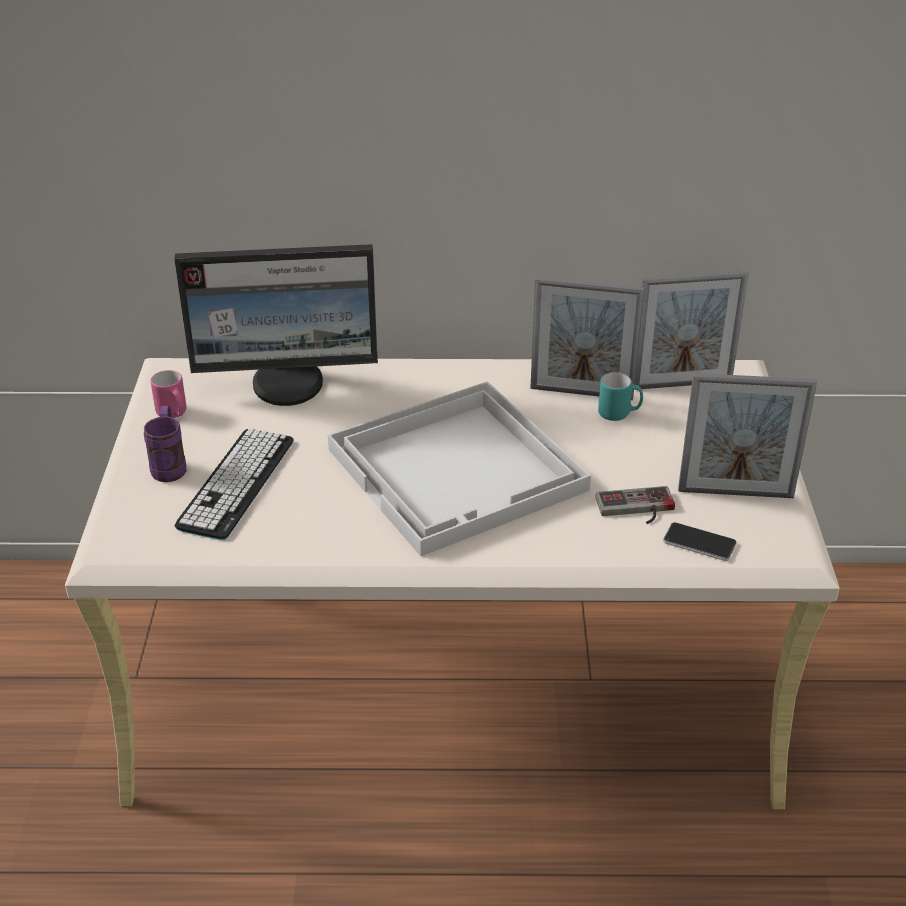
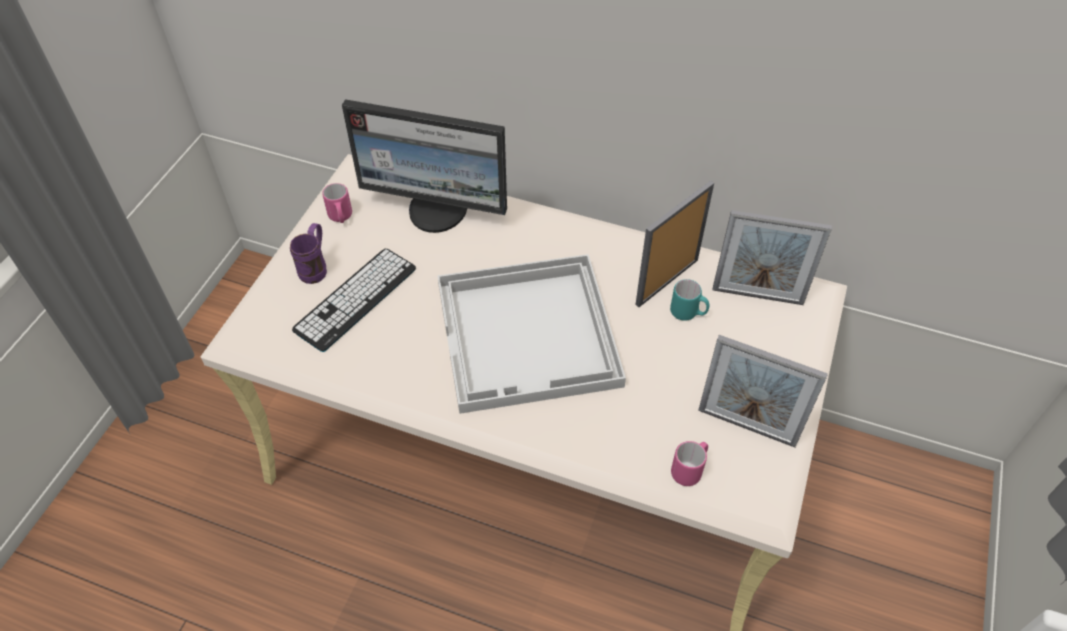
camera: 20 degrees right, 15 degrees up
picture frame [530,277,644,400] -> picture frame turned 105 degrees clockwise [635,180,714,307]
game controller [595,486,675,524] -> none
phone [663,522,737,561] -> pink mug [671,441,708,486]

